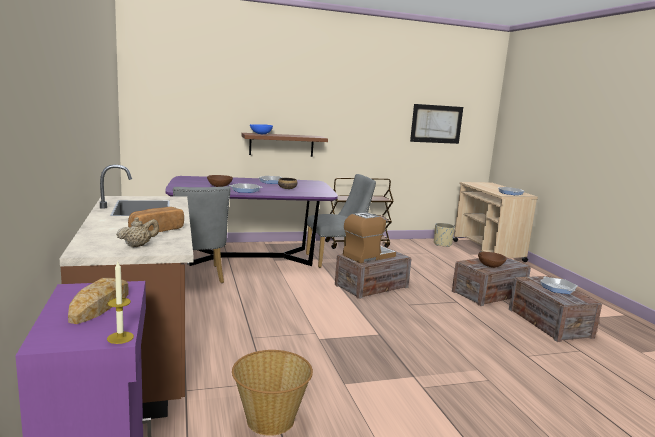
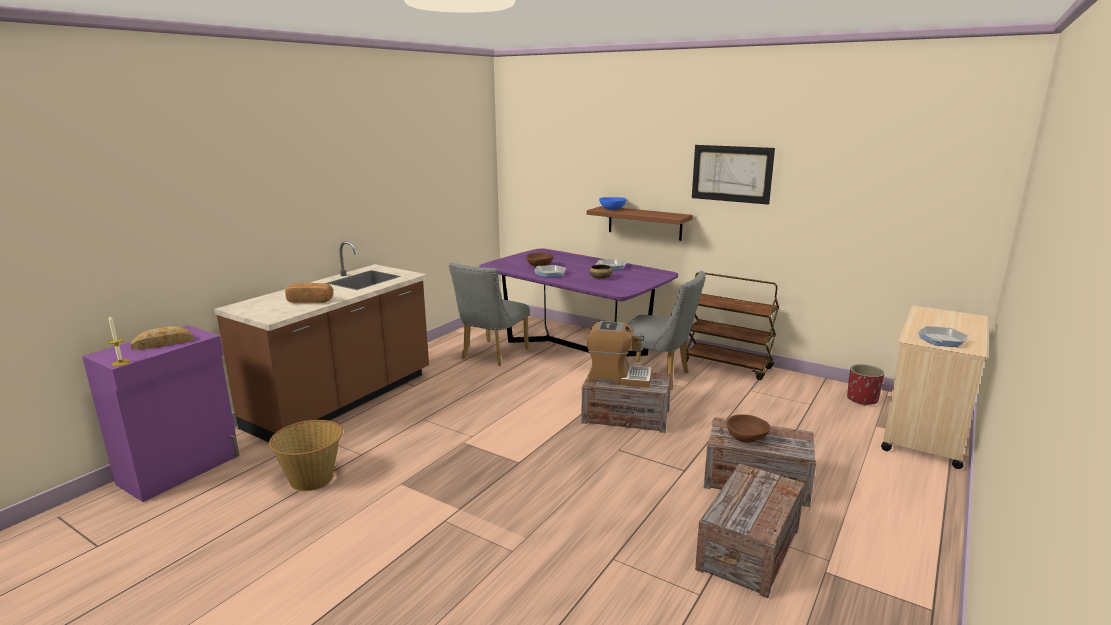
camera: 50 degrees right, 5 degrees up
beige teapot [117,217,159,247] -> none
picture [410,104,463,144] -> picture moved to [692,145,775,205]
beige planter [434,223,455,247] -> red planter [847,364,885,406]
frying pan [540,277,577,294] -> none

